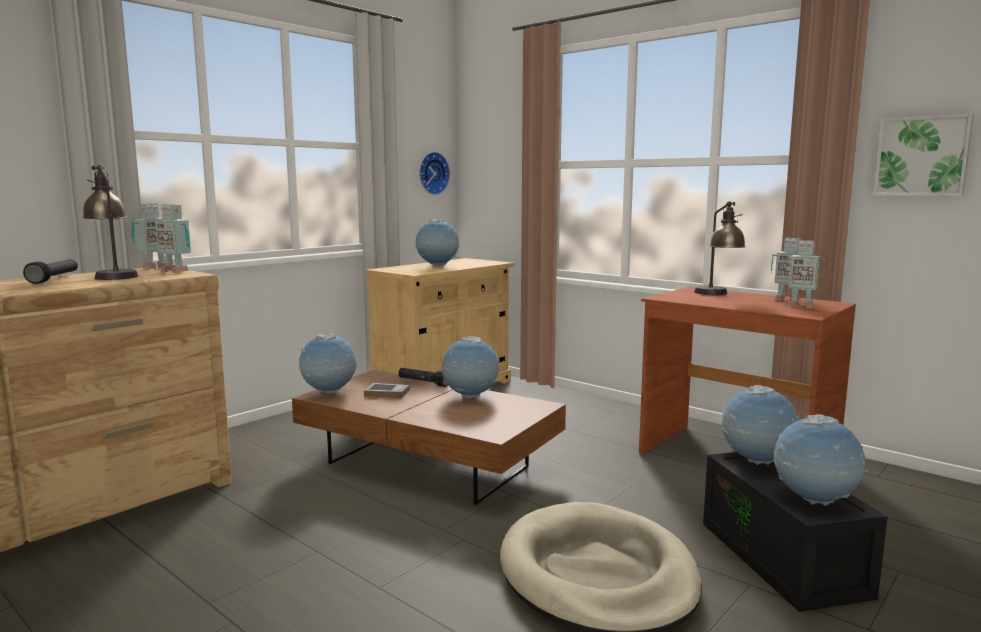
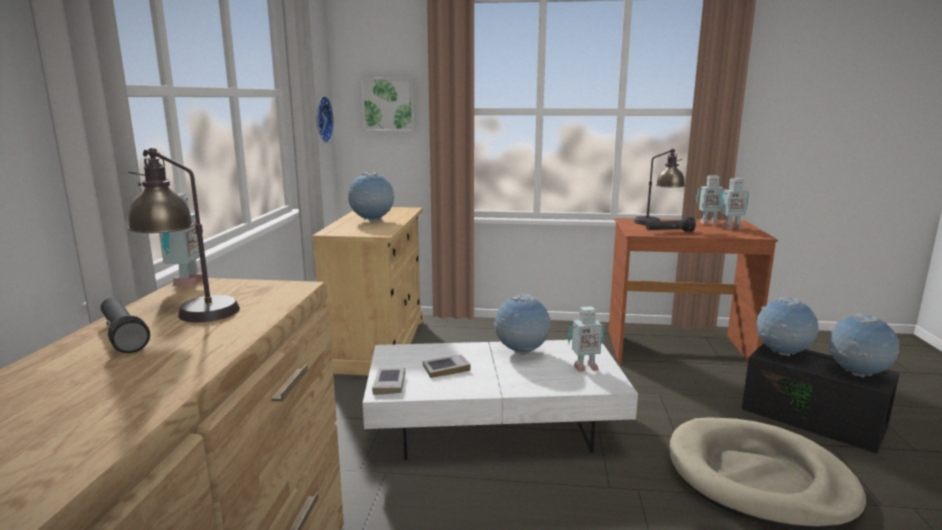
camera: 35 degrees left, 5 degrees up
toy robot [155,205,191,273] -> toy robot moved to [568,306,604,372]
brown coffee table [292,370,566,505] -> white coffee table [363,340,638,460]
globe [299,334,357,394] -> book [372,368,405,395]
black flashlight [398,368,448,387] -> black flashlight moved to [646,217,696,232]
picture [873,114,974,196] -> picture moved to [361,78,415,131]

